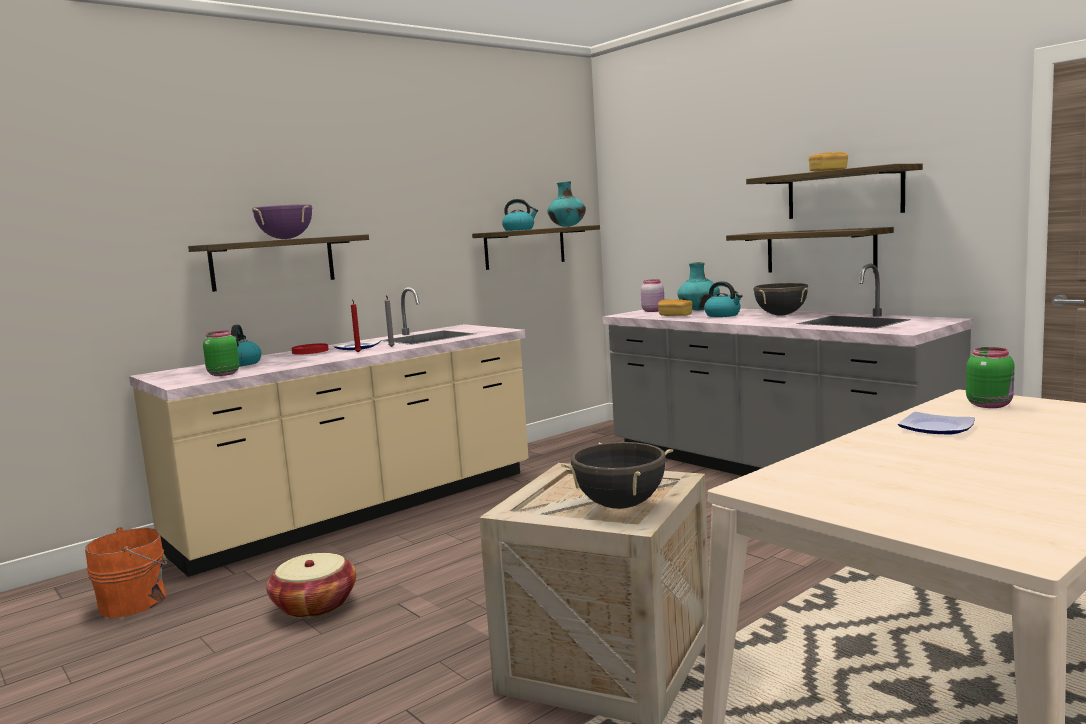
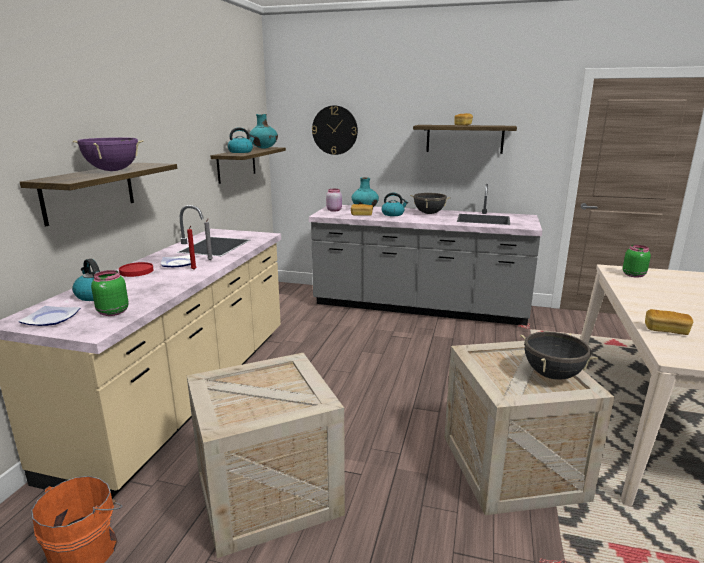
camera: 35 degrees left, 10 degrees up
basket [266,553,356,618] -> crate [187,353,345,558]
shelf [726,227,894,273] -> none
plate [898,412,975,434] -> plate moved to [18,306,80,326]
none -> wall clock [312,106,358,155]
none -> bread [645,309,693,335]

